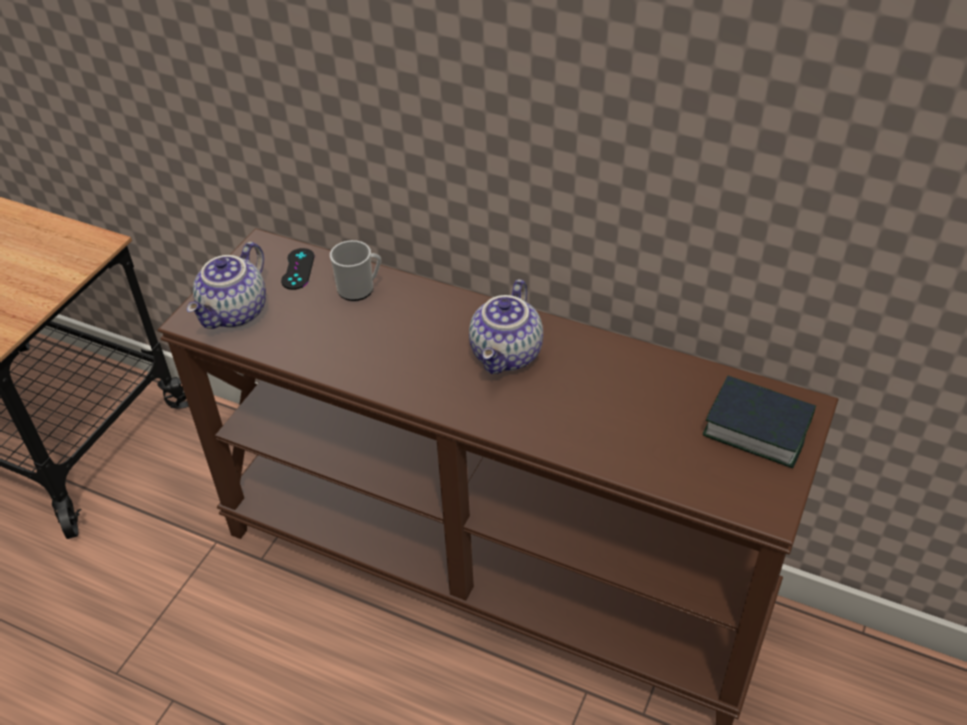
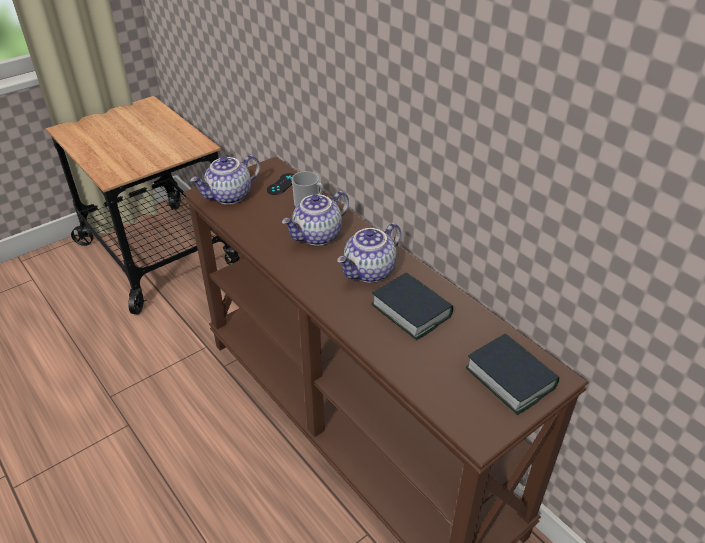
camera: 25 degrees right, 5 degrees down
none -> teapot [282,191,349,246]
none -> book [371,272,453,340]

